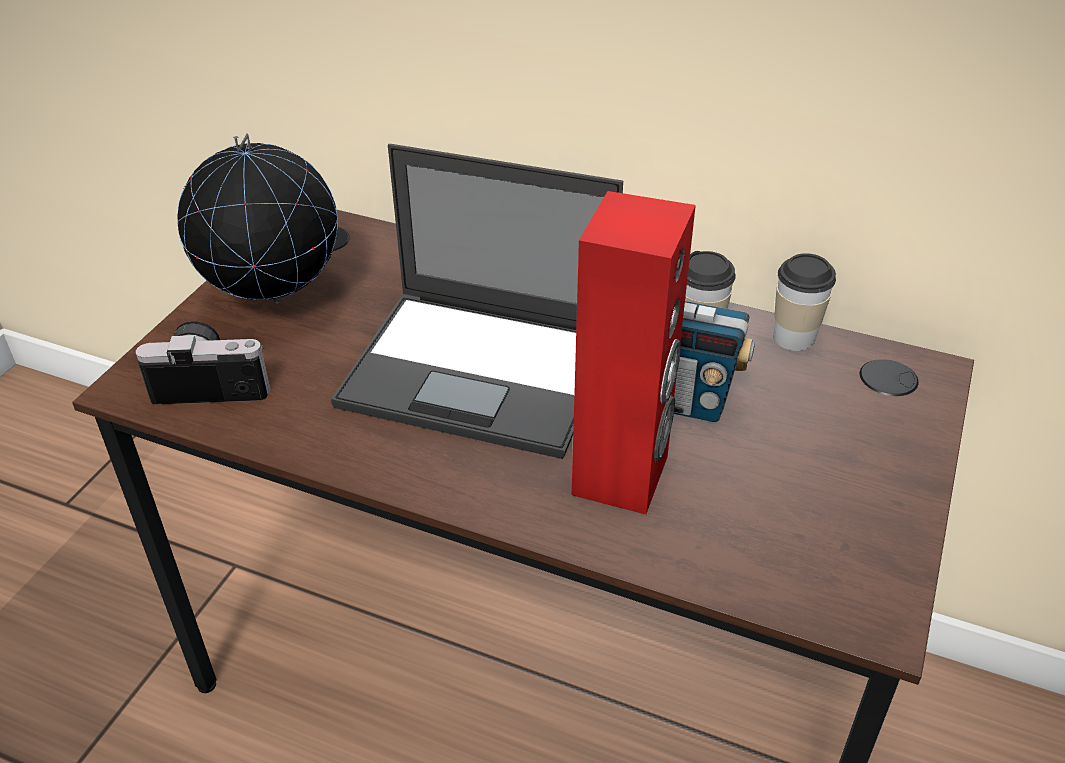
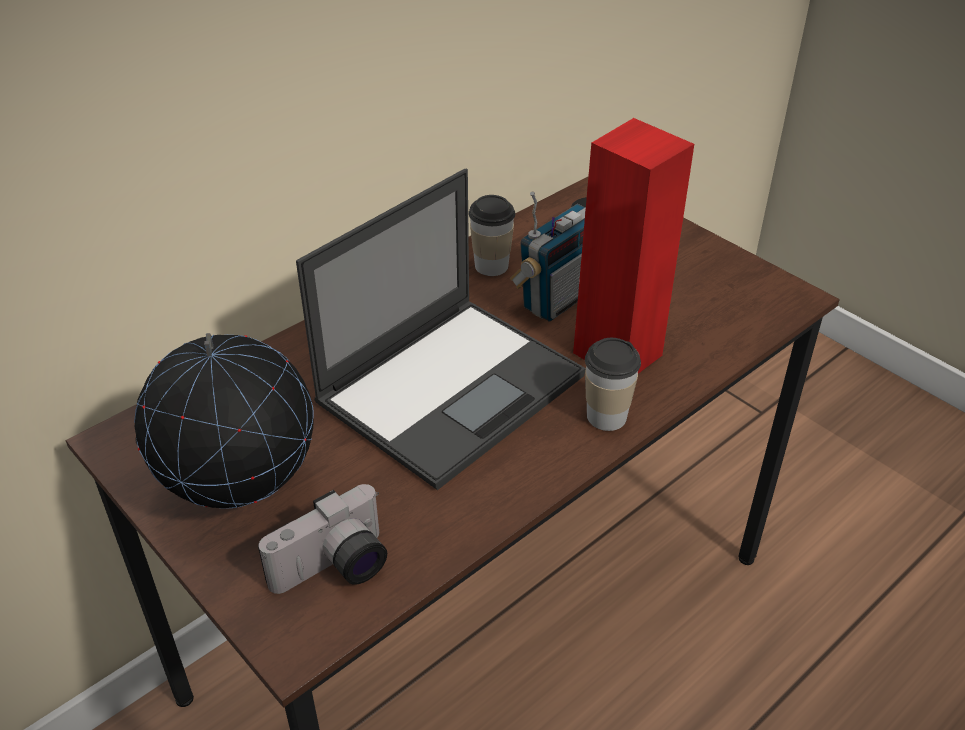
camera: 65 degrees left, 0 degrees up
camera [136,321,270,405] -> camera turned 150 degrees counterclockwise [258,484,387,594]
cup [774,253,836,351] -> cup moved to [585,338,641,431]

